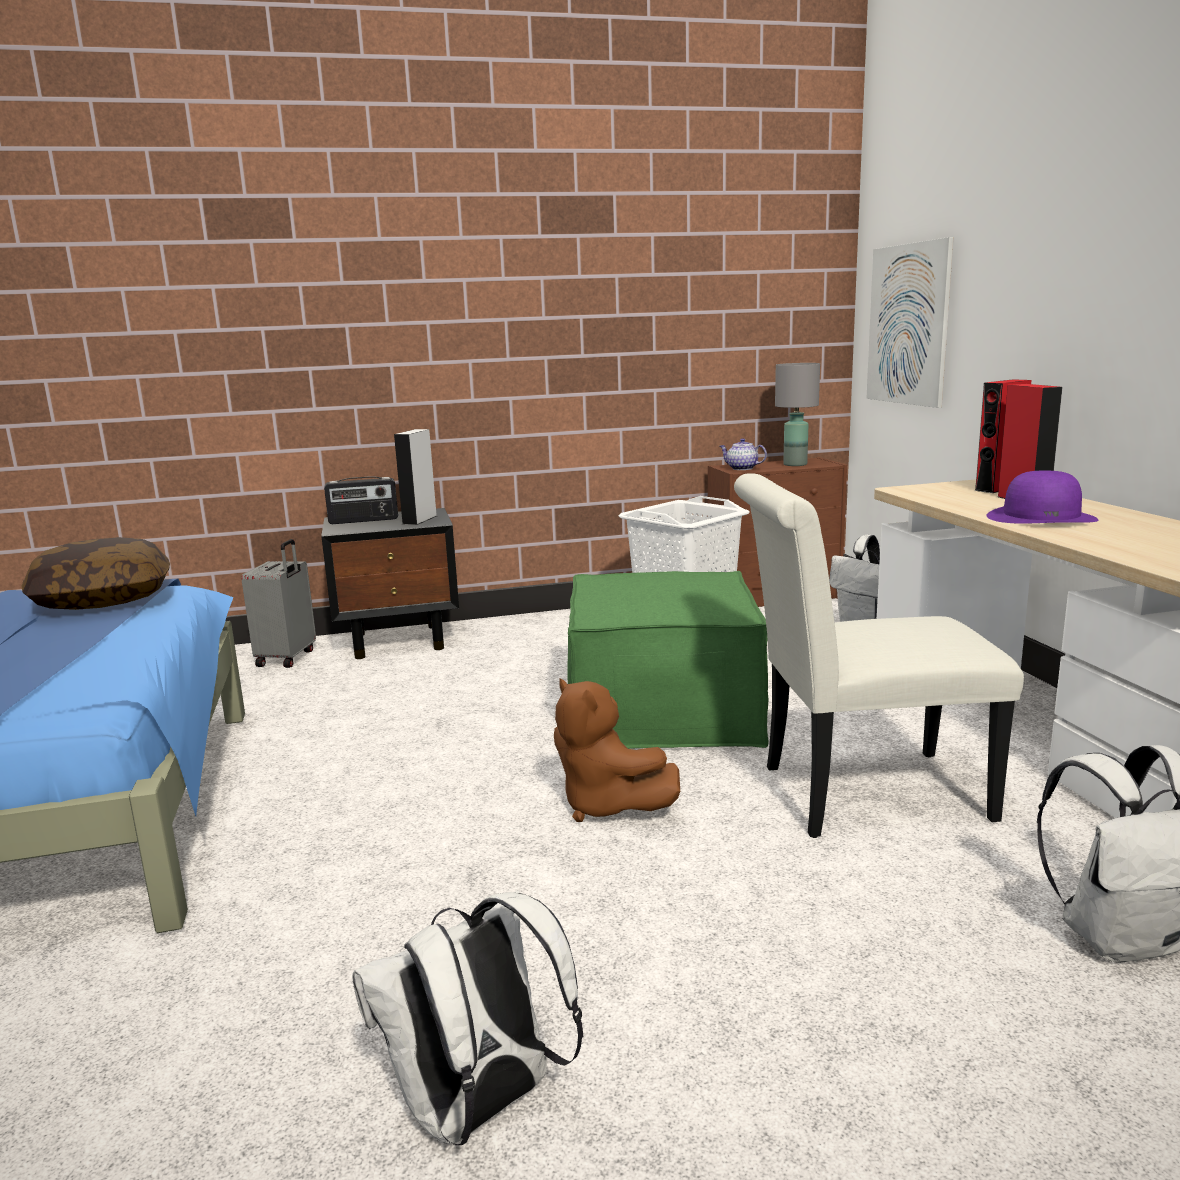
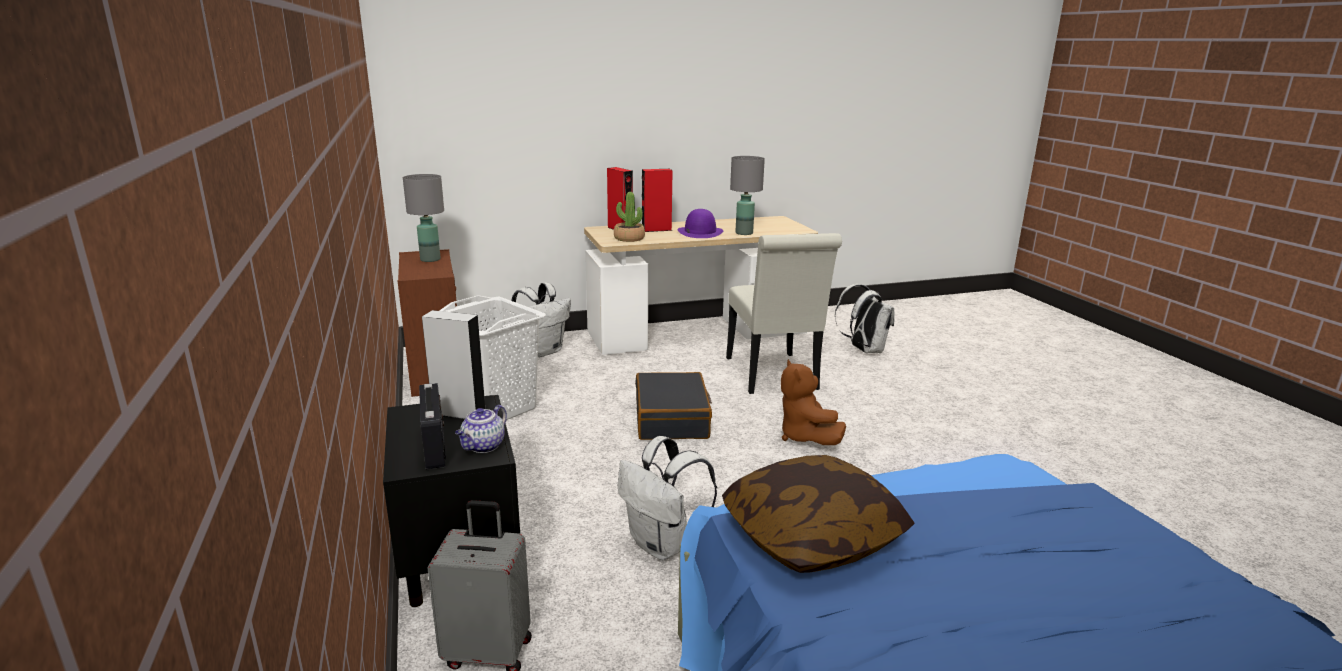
camera: 95 degrees left, 5 degrees up
white backpack [352,890,583,1145] -> white backpack moved to [618,436,717,560]
brown plush toy [554,678,680,822] -> brown plush toy turned 120 degrees clockwise [781,359,846,445]
green ottoman [568,571,768,749] -> black suitcase [635,372,712,440]
teapot [720,438,767,470] -> teapot moved to [455,405,507,453]
picture [866,237,953,408] -> none
none -> potted plant [614,192,645,242]
none -> grey table lamp [730,156,765,235]

